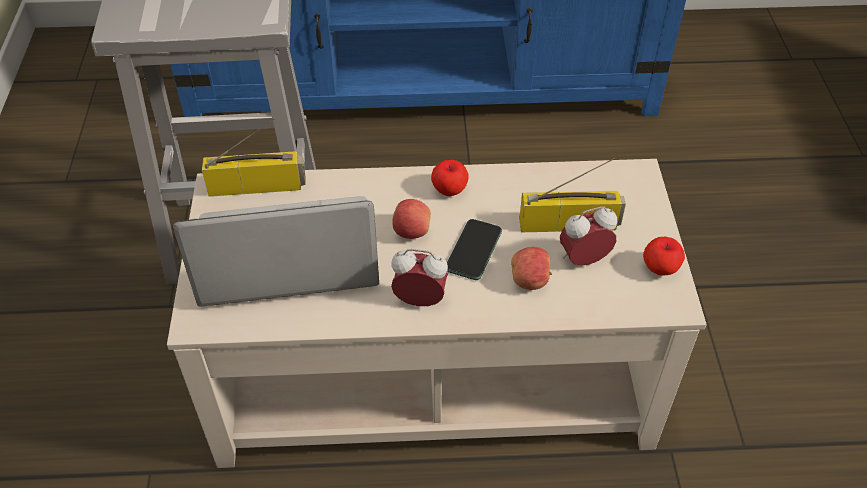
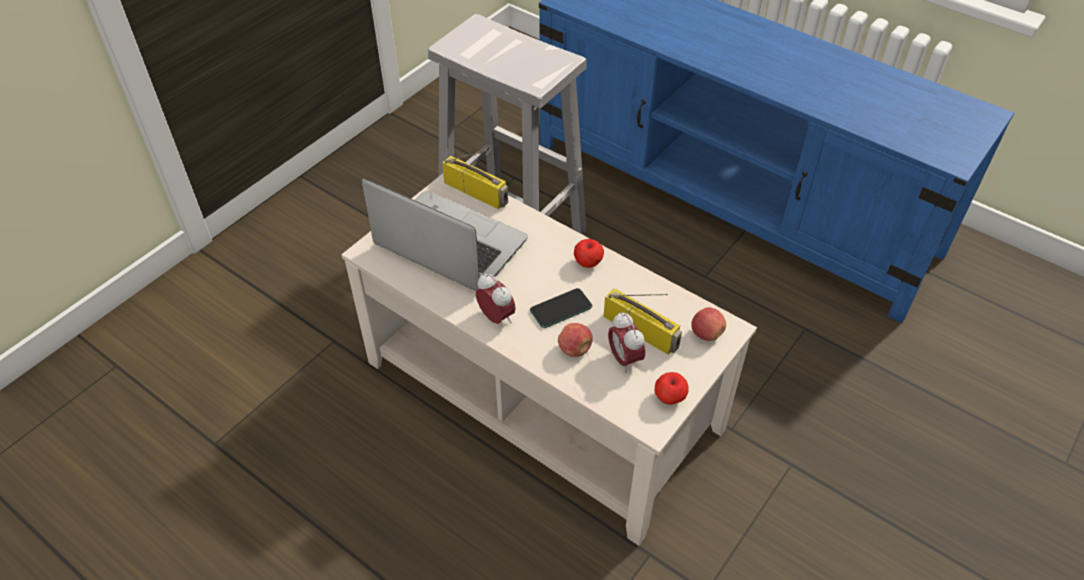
camera: 40 degrees right, 0 degrees up
apple [393,199,431,239] -> apple moved to [691,308,726,341]
alarm clock [560,207,617,266] -> alarm clock turned 135 degrees counterclockwise [608,312,645,373]

